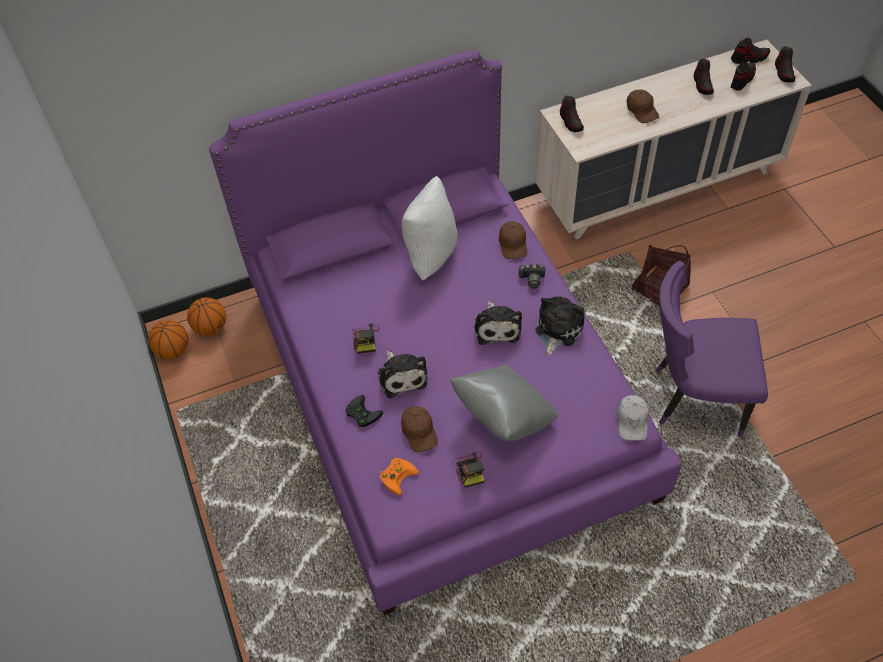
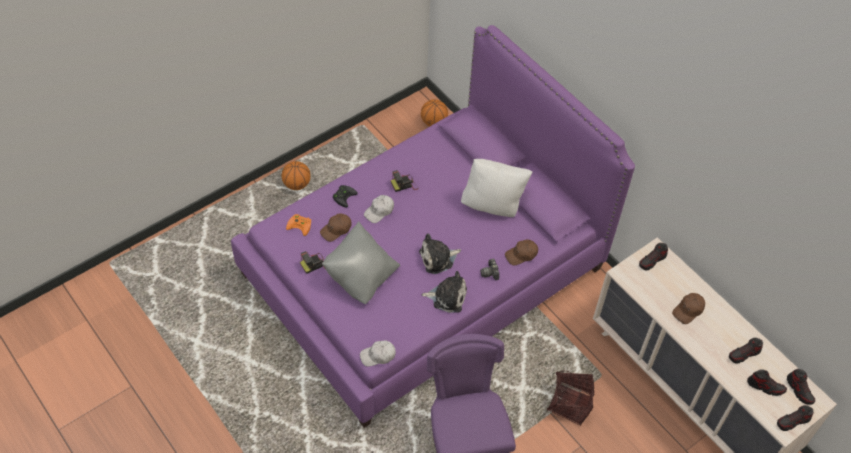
camera: 70 degrees right, 0 degrees up
basketball [148,320,188,359] -> basketball moved to [282,161,311,190]
plush toy [378,351,428,398] -> white cap [364,195,394,223]

